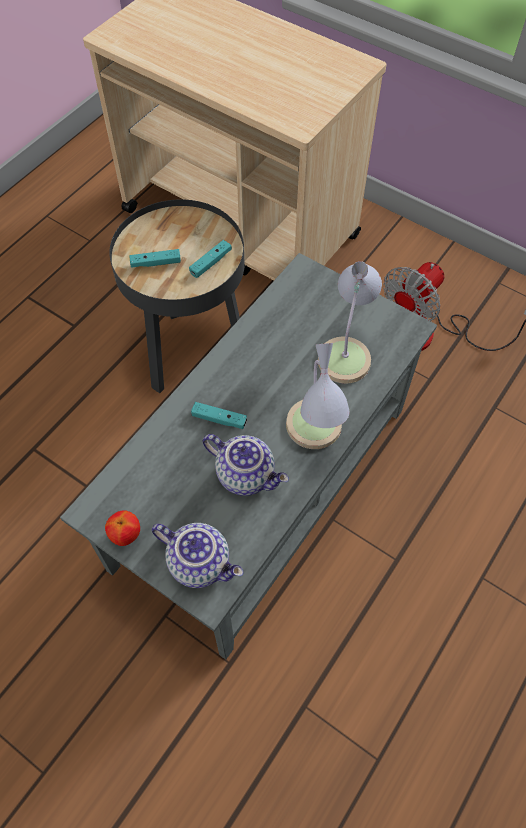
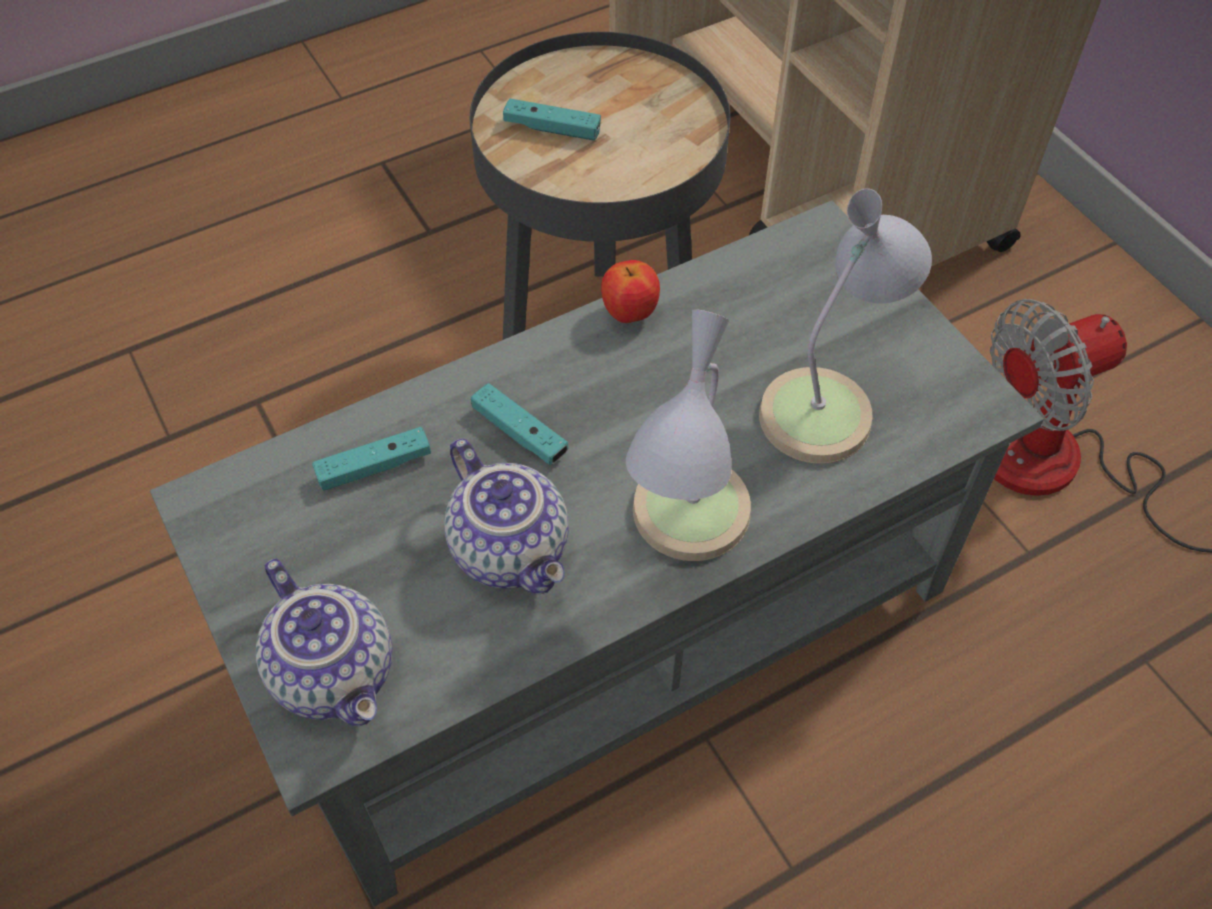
camera: 25 degrees right, 5 degrees down
apple [105,510,140,546] -> apple moved to [601,260,660,323]
turquoise game controller [189,240,232,278] -> turquoise game controller moved to [312,427,431,491]

